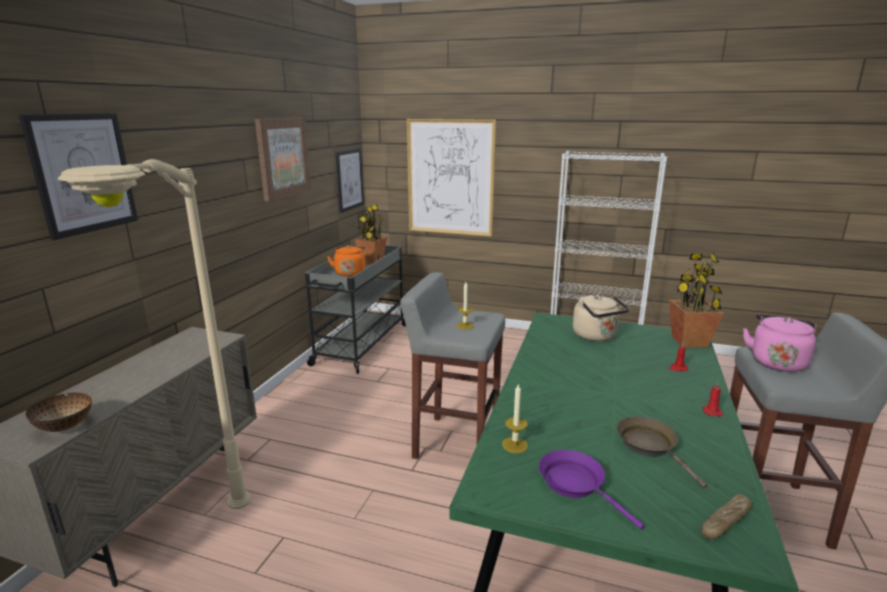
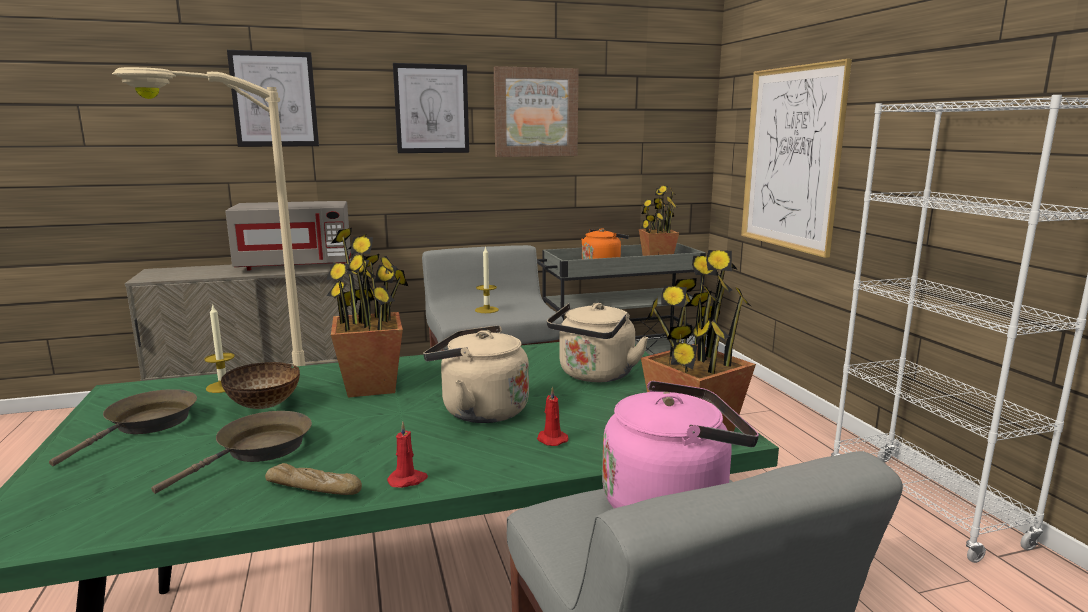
camera: 55 degrees right, 5 degrees down
bowl [26,393,92,432] -> bowl moved to [221,362,300,409]
picture [336,149,364,213] -> picture moved to [393,63,469,153]
purple frying pan [539,450,644,529] -> brown frying pan [49,389,197,466]
bread [701,495,752,539] -> bread moved to [265,463,362,495]
none -> grey microwave [225,201,351,271]
none -> potted plant [326,227,408,398]
none -> beige kettle [423,325,529,423]

